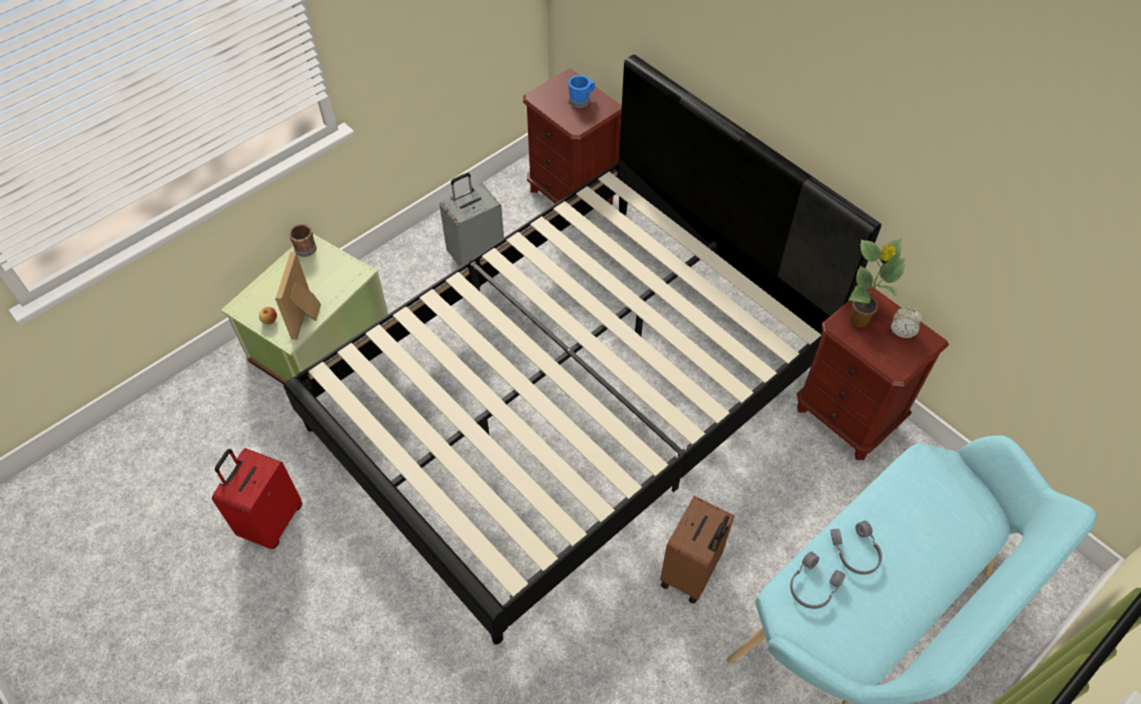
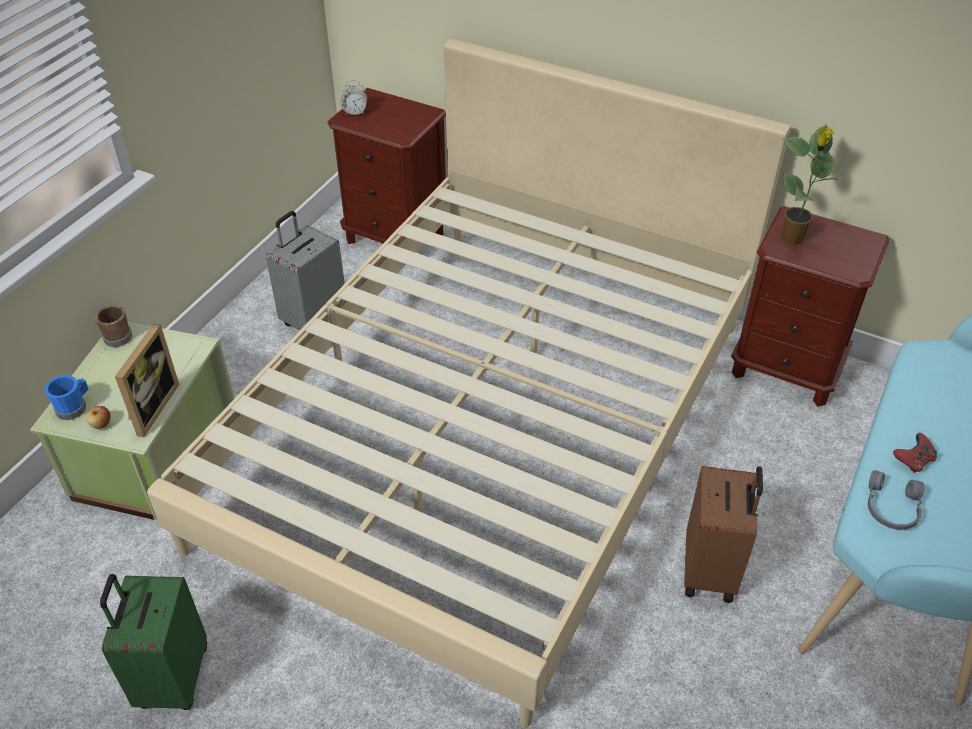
camera: 20 degrees left, 10 degrees down
red suitcase [212,448,302,549] -> green suitcase [100,574,207,710]
picture frame [275,252,321,340] -> picture frame turned 150 degrees counterclockwise [115,323,179,437]
black bed [283,55,882,644] -> beige bed [147,38,791,728]
blue mug [568,75,595,108] -> blue mug moved to [45,375,89,420]
grey headphones [830,521,882,575] -> red game controller [893,433,937,473]
alarm clock [891,307,923,338] -> alarm clock moved to [341,80,367,115]

